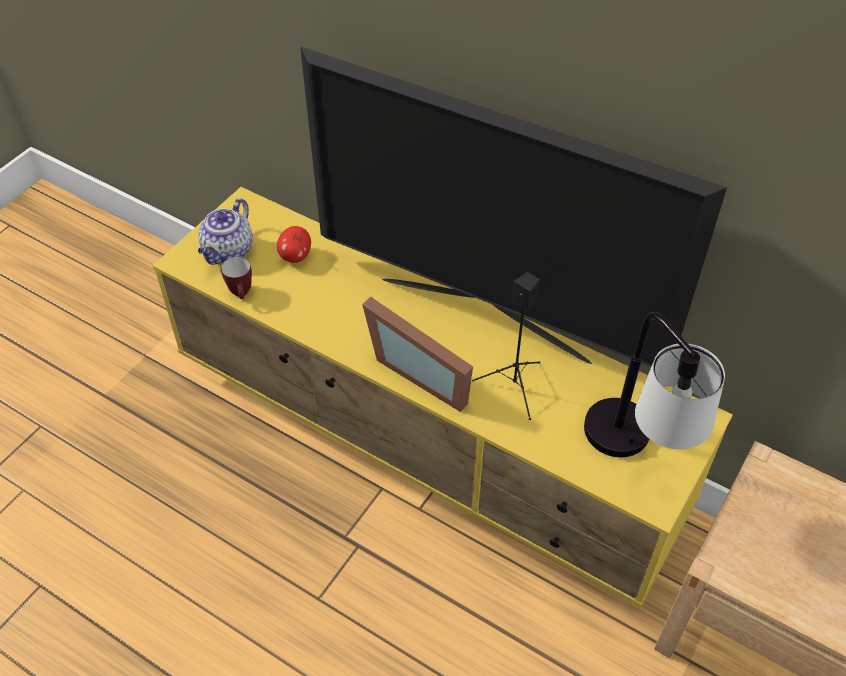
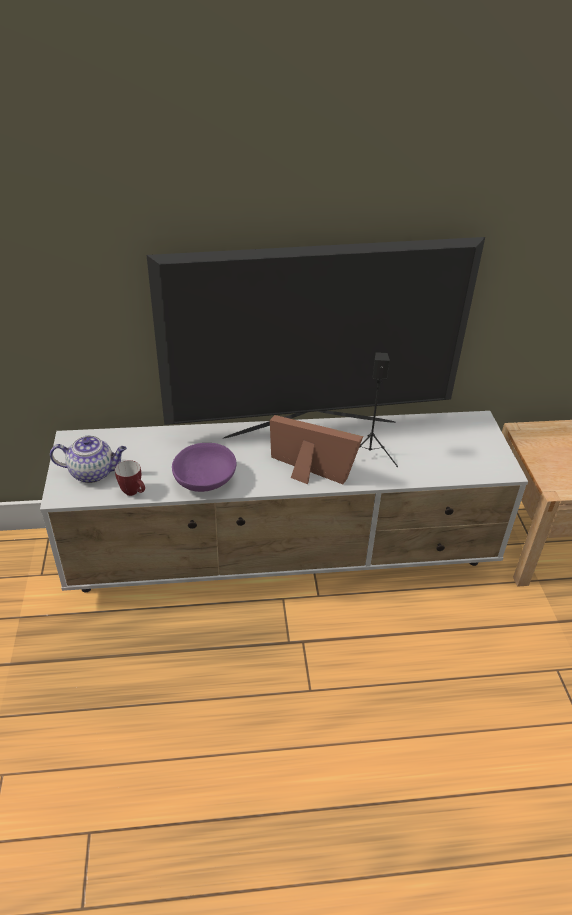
camera: 40 degrees left, 10 degrees down
yellow tv stand [153,187,733,607] -> white tv stand [40,411,528,592]
teapot [198,198,253,265] -> teapot turned 75 degrees counterclockwise [50,436,127,483]
apple [277,226,311,263] -> none
picture frame [362,297,473,412] -> picture frame turned 150 degrees counterclockwise [270,415,363,484]
table lamp [584,312,725,457] -> none
none -> purple bowl [172,443,237,492]

